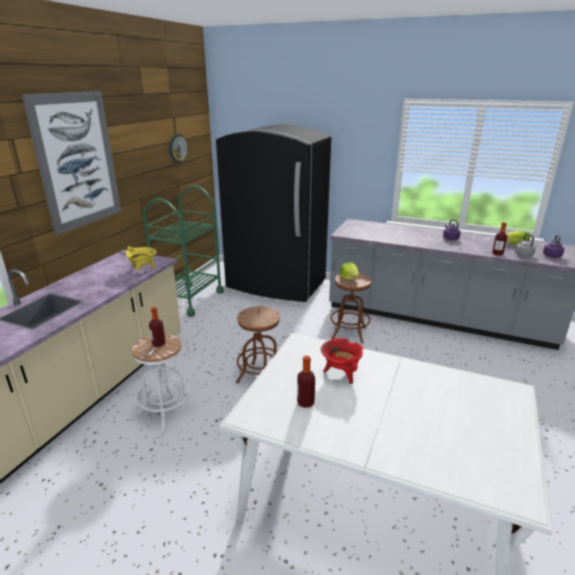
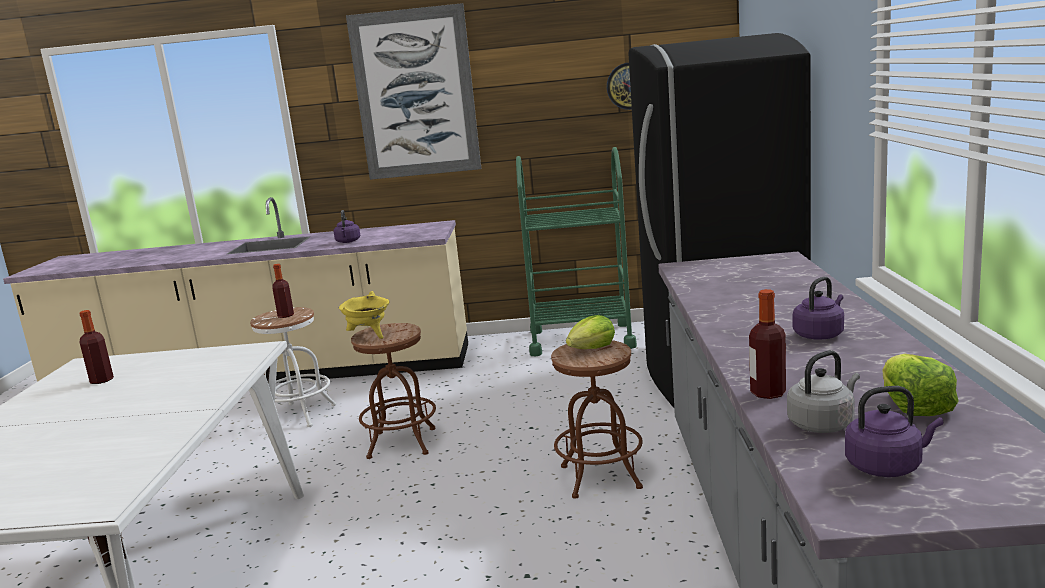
camera: 70 degrees right, 10 degrees down
yellow cooking pot [125,246,156,270] -> yellow cooking pot moved to [338,291,389,339]
red cooking pot [321,338,363,384] -> none
none -> purple kettle [333,210,360,243]

